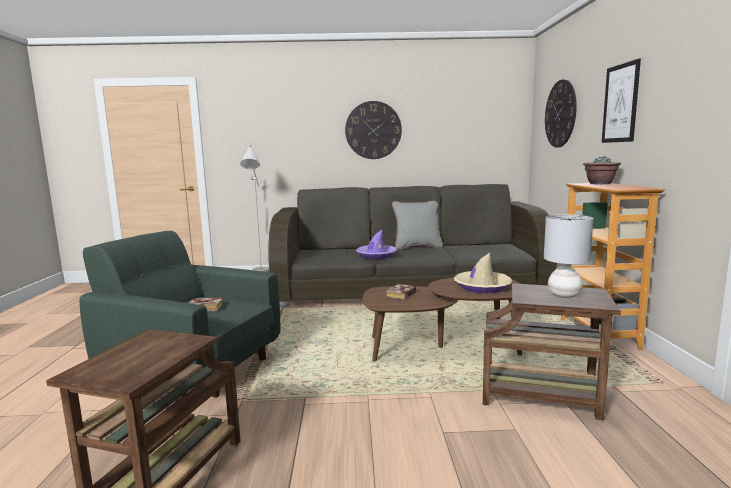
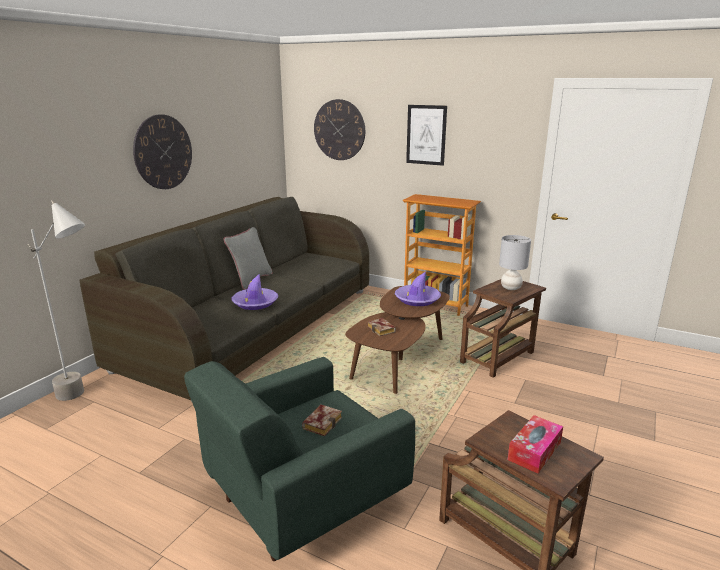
camera: 60 degrees left, 10 degrees up
beige hat [454,253,512,293] -> purple hat [395,272,441,306]
potted plant [583,156,621,184] -> none
none -> tissue box [508,415,563,474]

